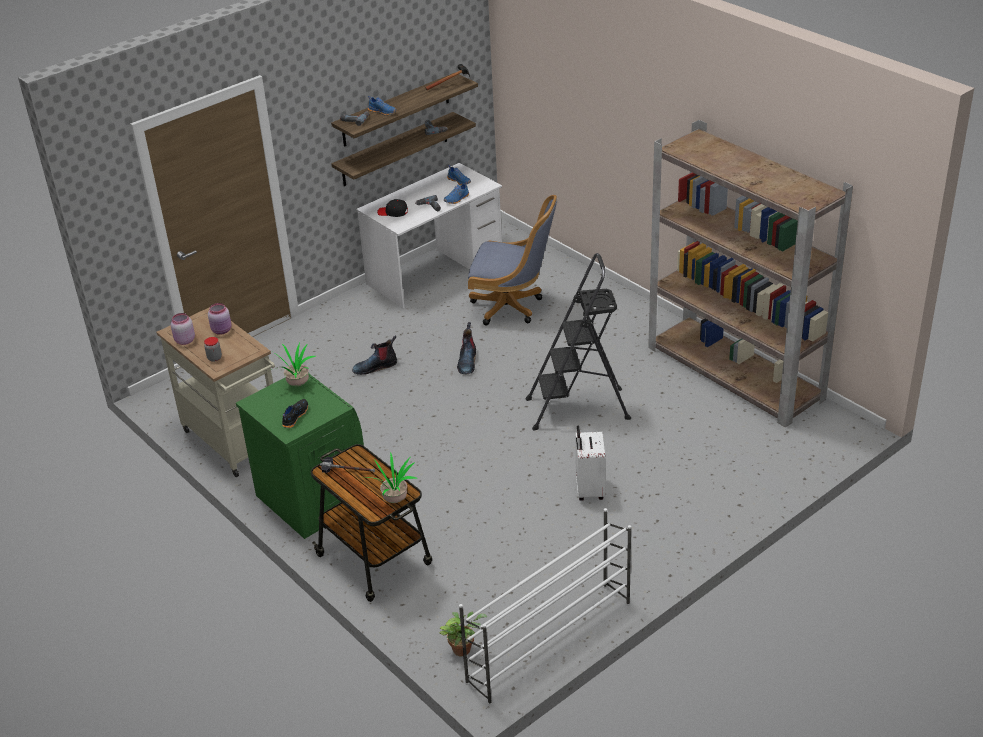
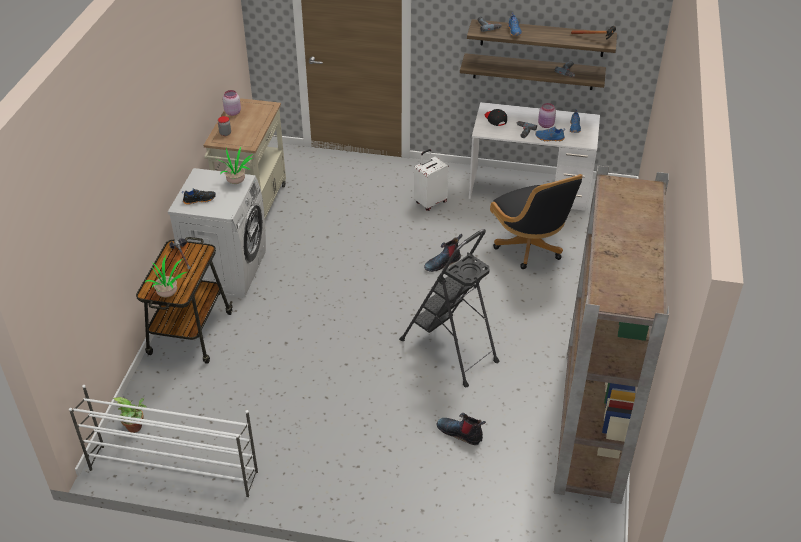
camera: 50 degrees right, 5 degrees up
pink jar [208,303,232,335] -> pink jar moved to [538,103,556,128]
green washing machine [236,373,364,539] -> white washing machine [168,168,266,298]
boot [352,335,397,375] -> boot moved to [436,413,486,445]
blue office chair [468,195,557,326] -> black office chair [490,174,582,269]
white suitcase [575,426,605,501] -> white suitcase moved to [414,149,449,211]

